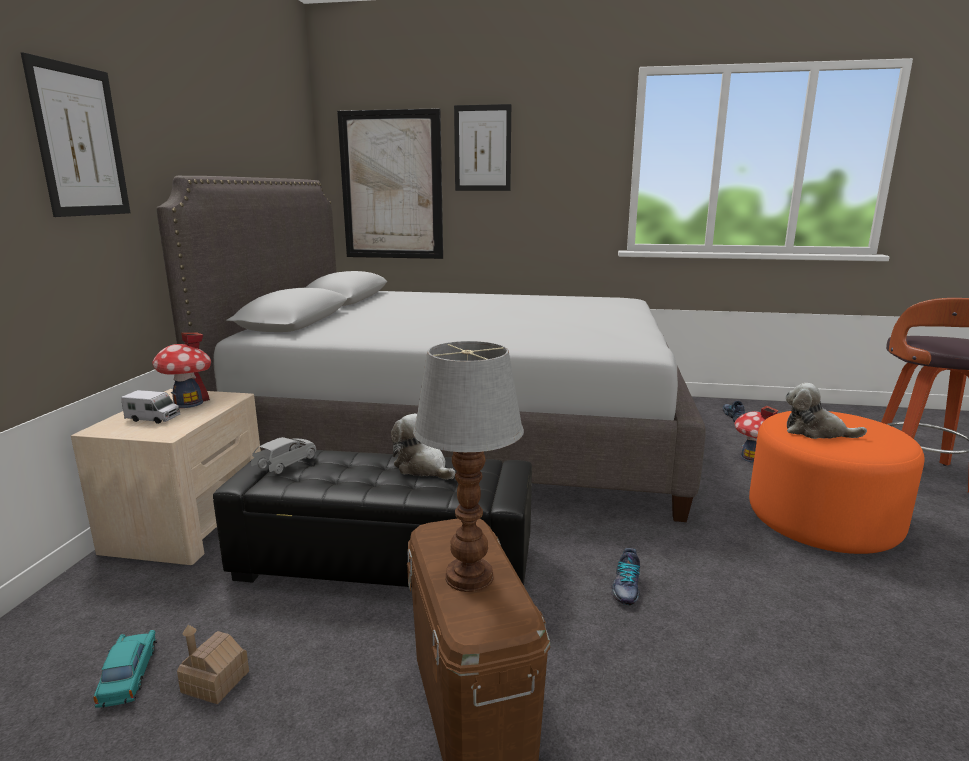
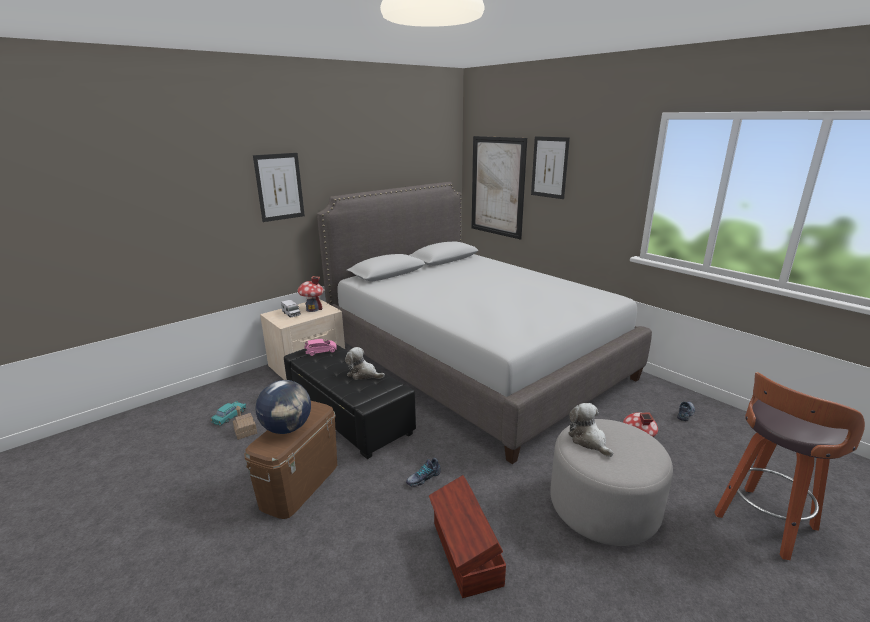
camera: 40 degrees right, 5 degrees up
grey toy car [251,437,316,474] -> pink toy car [304,339,337,356]
plush toy [391,414,455,480] -> plush toy turned 60 degrees counterclockwise [345,347,385,380]
table lamp [413,341,524,592] -> globe [255,380,311,434]
orange ottoman [749,411,925,554] -> grey ottoman [550,419,673,546]
none -> brown storage box [429,475,506,598]

